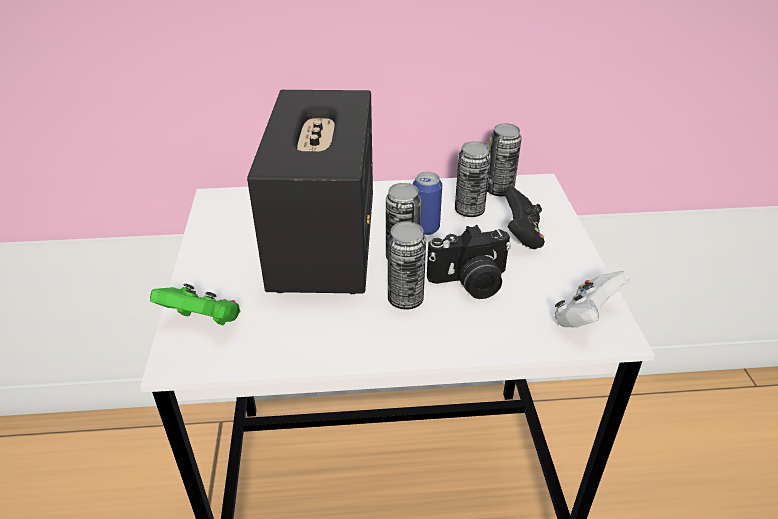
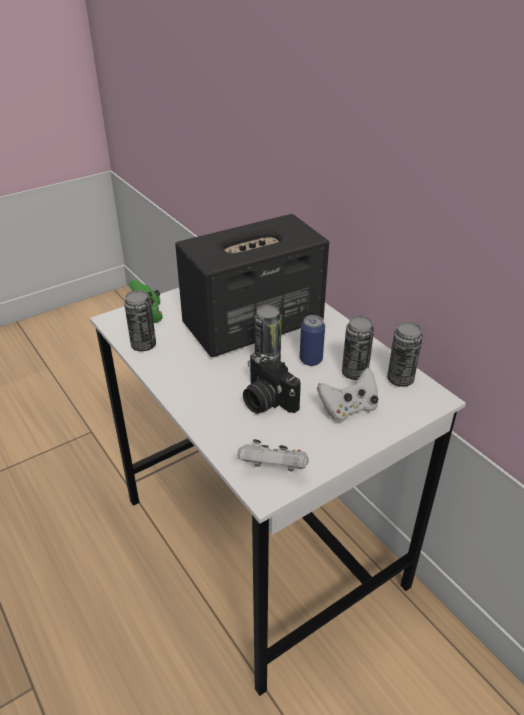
camera: 60 degrees right, 0 degrees up
can [388,222,426,310] -> can moved to [124,290,156,351]
black game controller [503,186,545,249] -> white game controller [317,368,378,422]

